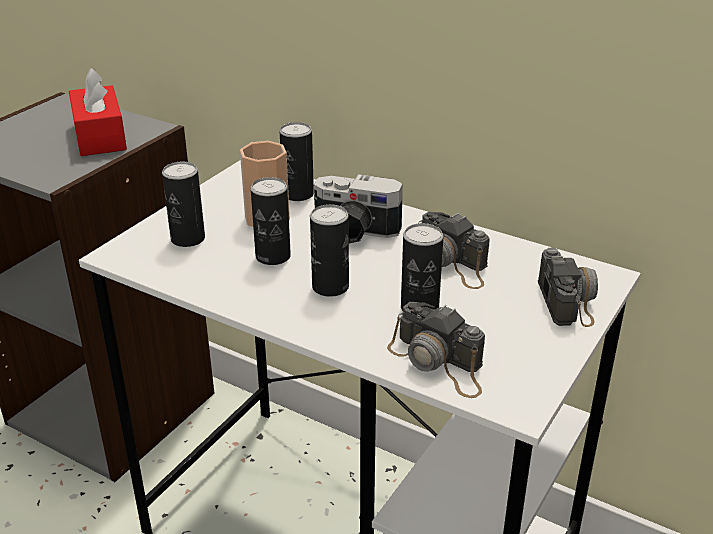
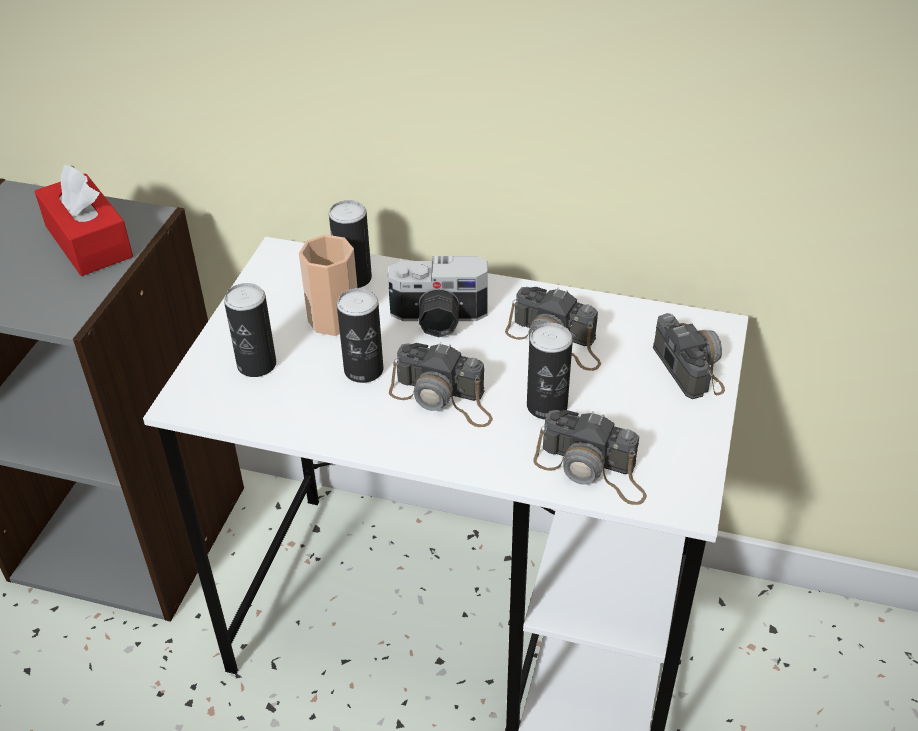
camera: 15 degrees left, 10 degrees up
can [310,204,349,297] -> camera [389,342,493,427]

